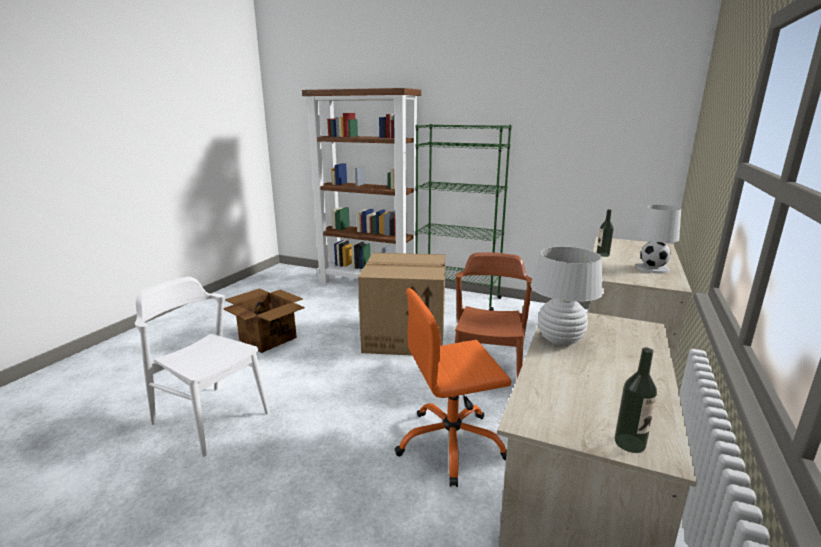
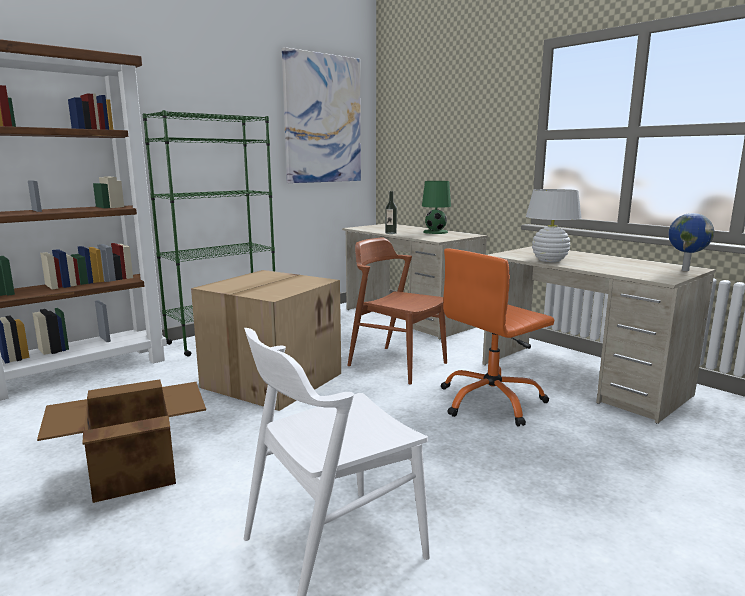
camera: 65 degrees left, 5 degrees down
orange office chair [395,288,511,487] -> orange office chair turned 45 degrees clockwise [441,248,554,426]
bottle [615,348,657,453] -> globe [668,213,714,271]
white table lamp [636,205,681,273] -> green table lamp [422,181,451,234]
none -> picture [282,47,361,183]

